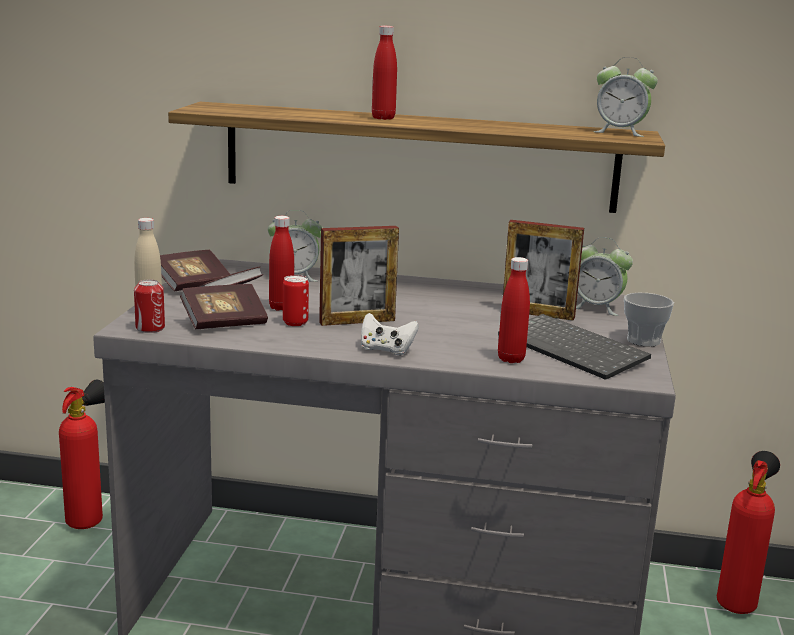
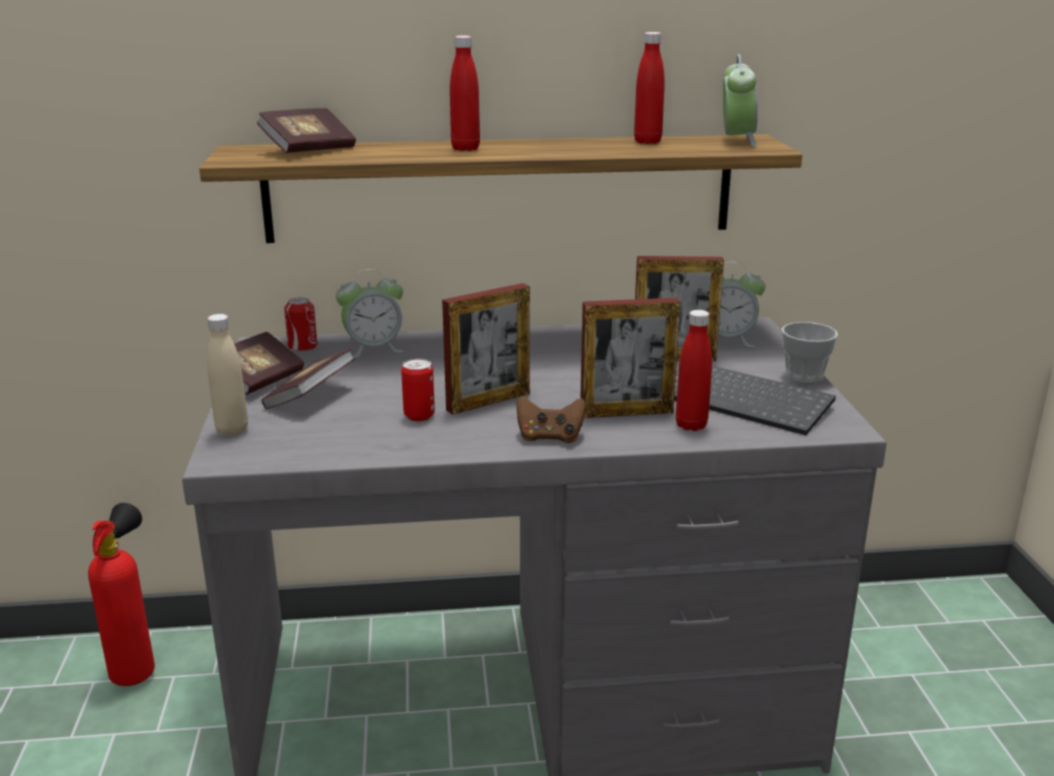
camera: 15 degrees left, 5 degrees up
can [134,279,165,333] -> can moved to [284,297,317,352]
book [180,284,268,329] -> book moved to [256,108,356,153]
red bottle [269,216,294,311] -> red bottle moved to [634,32,665,144]
white game controller [361,313,419,355] -> brown game controller [517,396,586,443]
alarm clock [593,57,658,137] -> alarm clock turned 90 degrees counterclockwise [723,54,758,147]
fire extinguisher [717,451,780,614] -> none
none -> picture frame [580,298,680,418]

